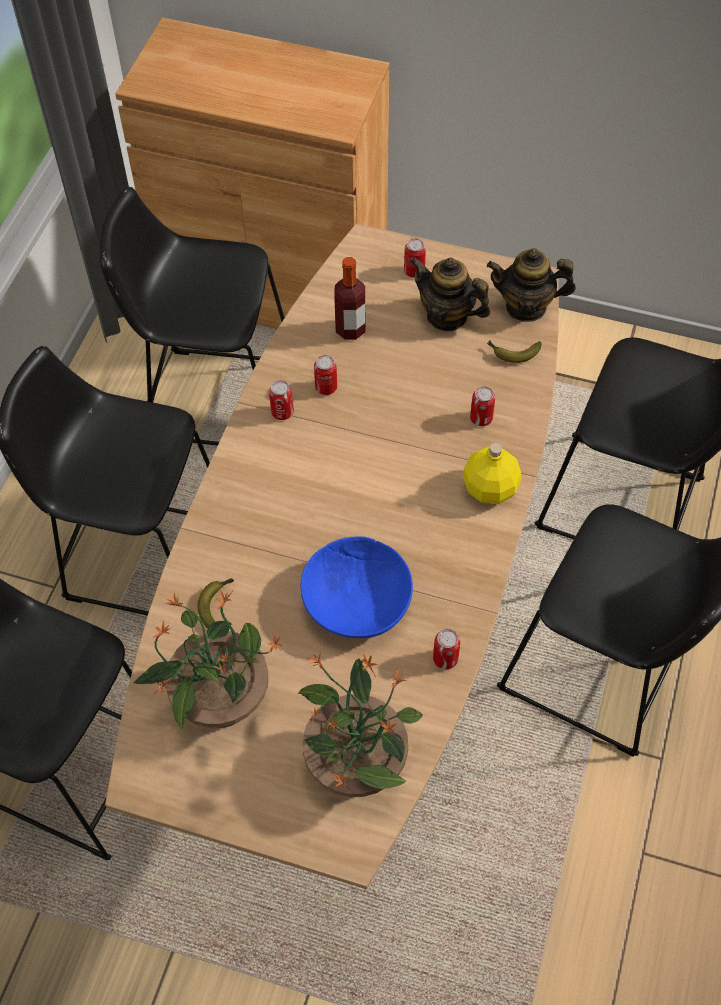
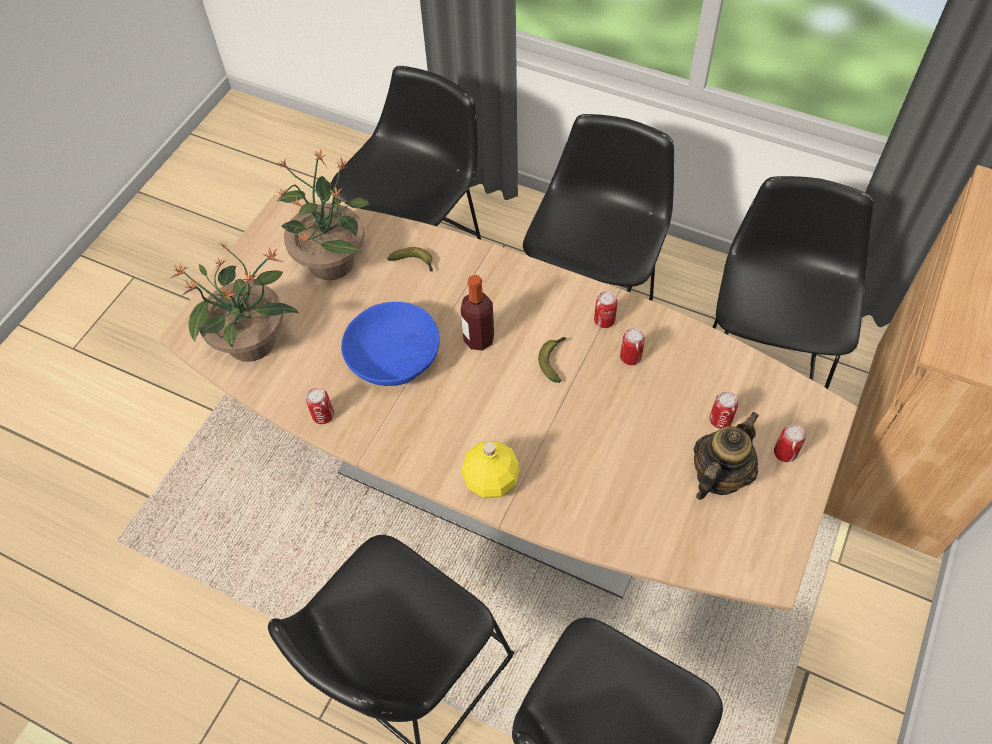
camera: 100 degrees right, 0 degrees up
bottle [334,257,365,340] -> bottle moved to [461,275,494,351]
can [470,386,495,426] -> can moved to [710,391,738,429]
teapot [487,248,576,322] -> none
banana [487,340,542,363] -> banana moved to [538,337,566,383]

